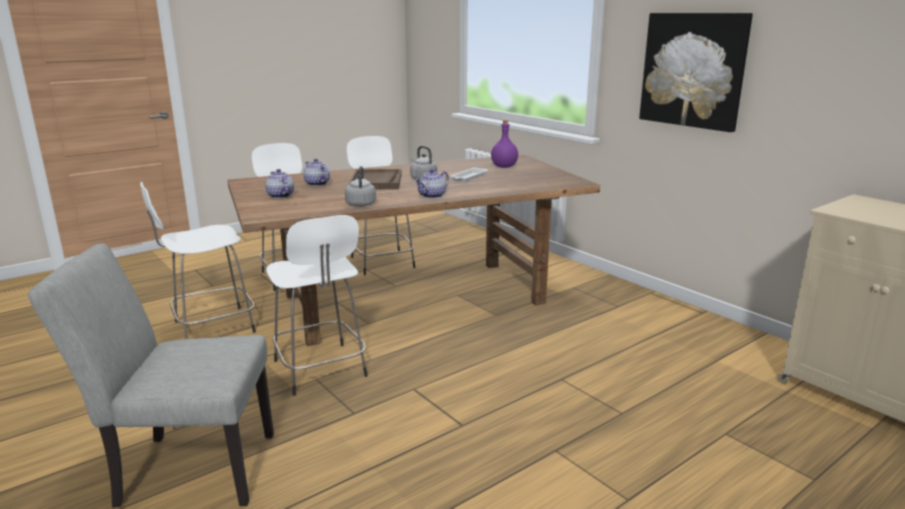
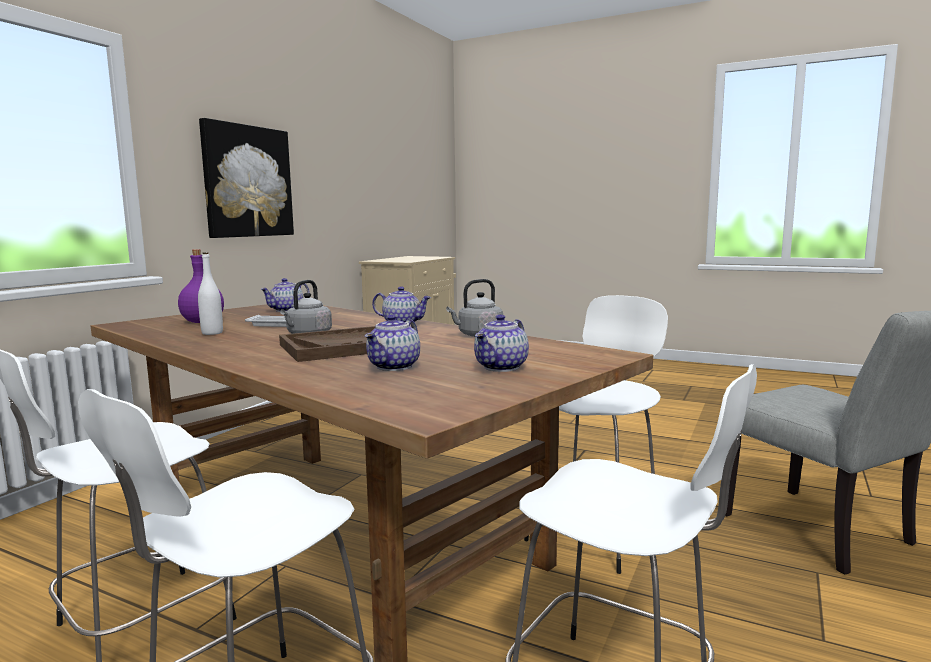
camera: 115 degrees left, 10 degrees down
none -> white bottle [198,252,223,335]
none -> teapot [260,278,310,312]

